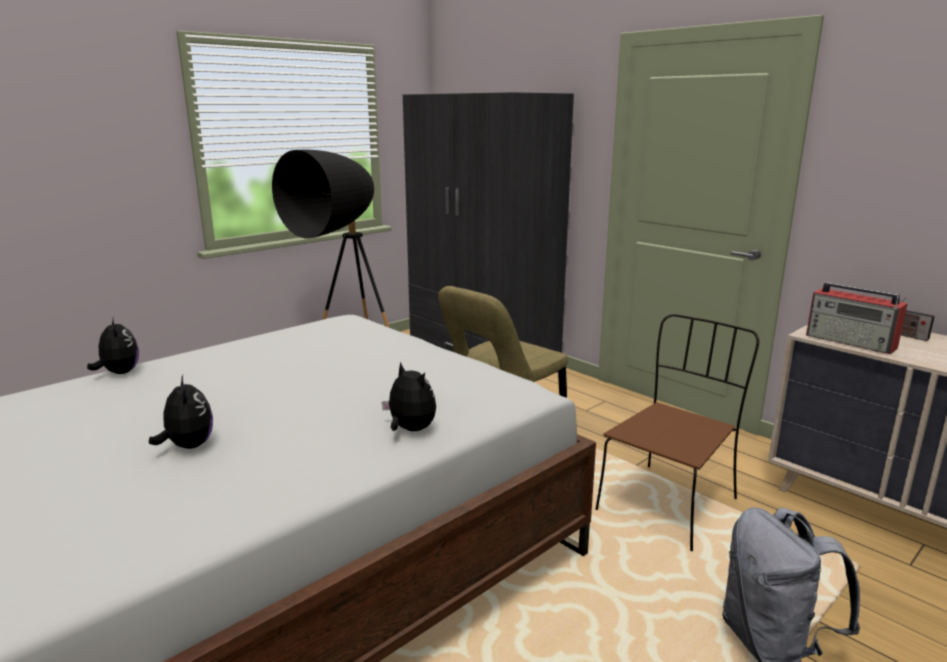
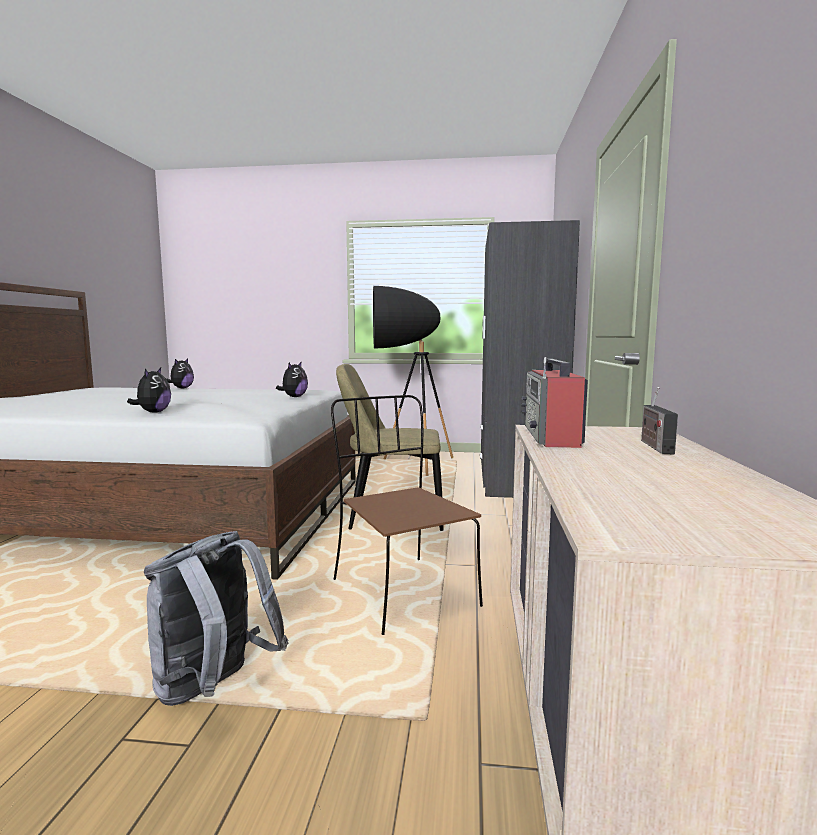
camera: 50 degrees right, 10 degrees down
plush toy [149,375,213,449] -> plush toy moved to [276,361,308,397]
brown chair [595,314,759,551] -> brown chair turned 120 degrees counterclockwise [331,395,483,635]

